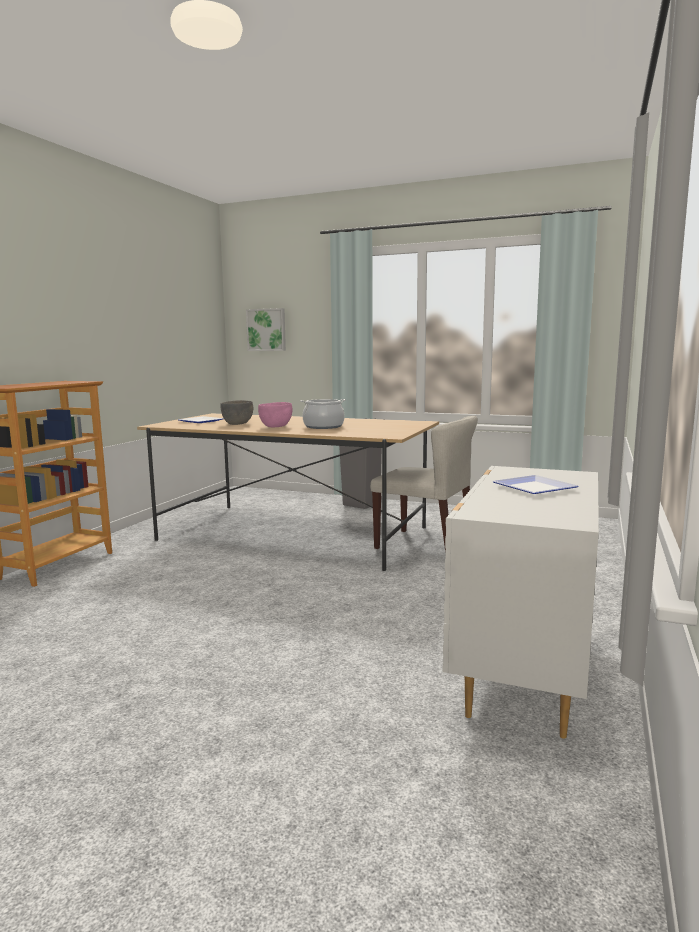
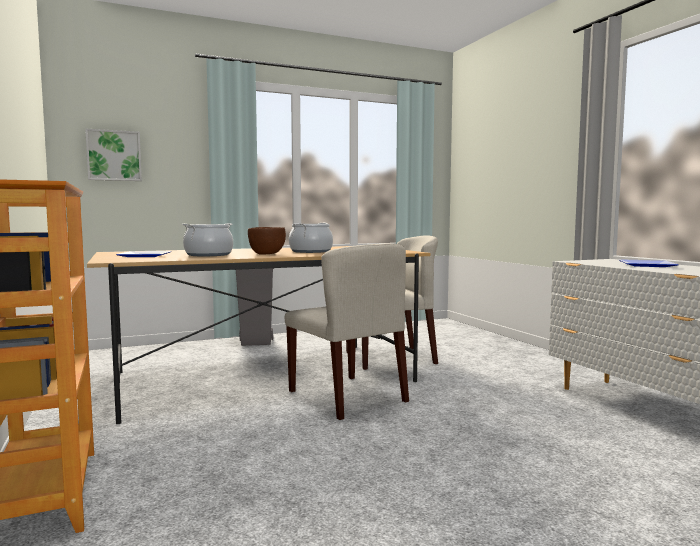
camera: 45 degrees left, 5 degrees down
grey bowl [220,400,253,425] -> cooking pot [182,223,233,256]
pink bowl [258,402,293,427] -> brown bowl [248,227,286,254]
none -> beige chair [285,243,409,420]

